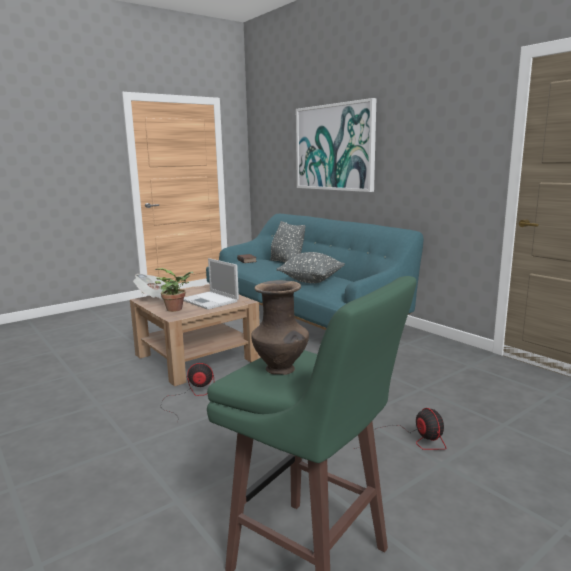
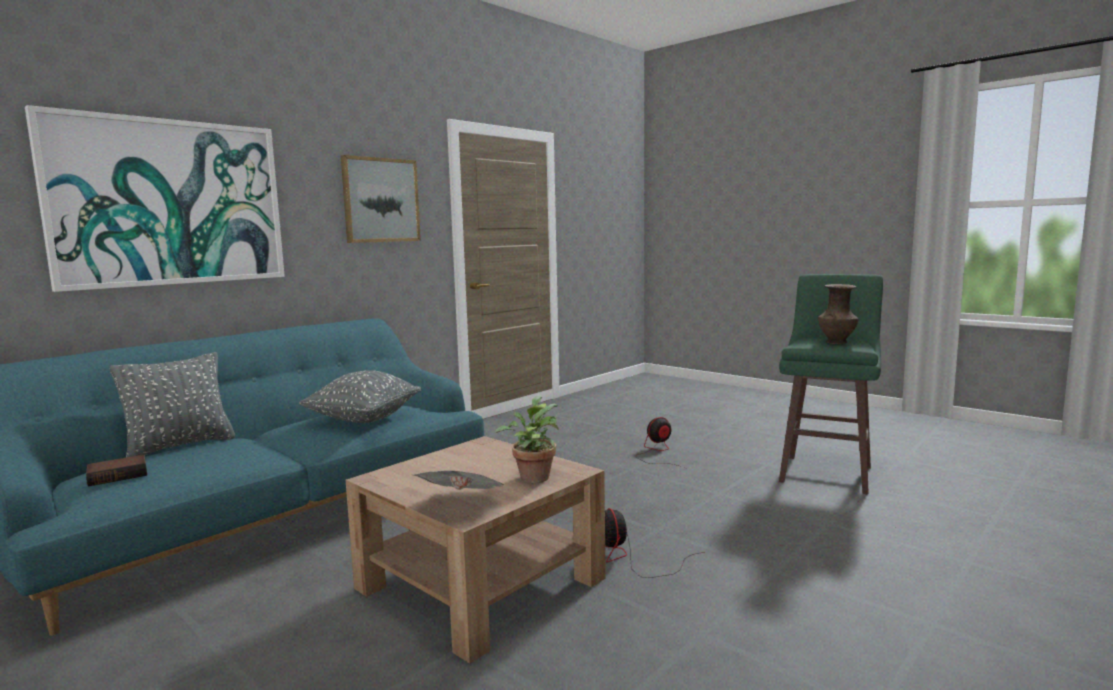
camera: 100 degrees left, 5 degrees down
laptop [184,258,239,310] -> none
none -> picture [341,155,421,243]

